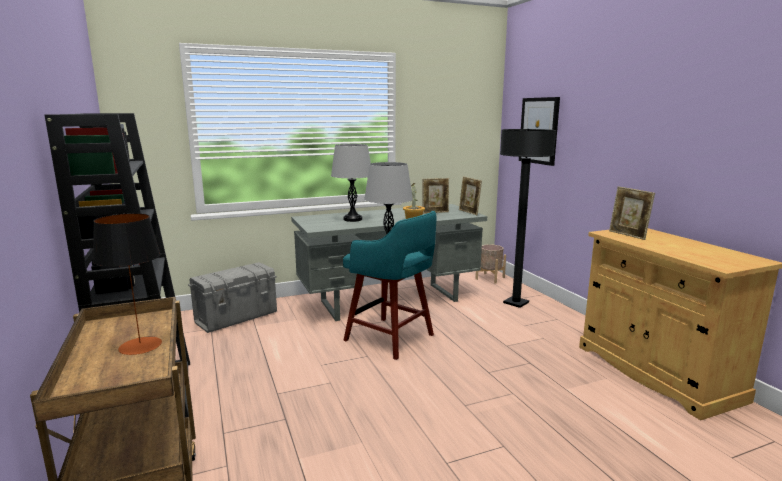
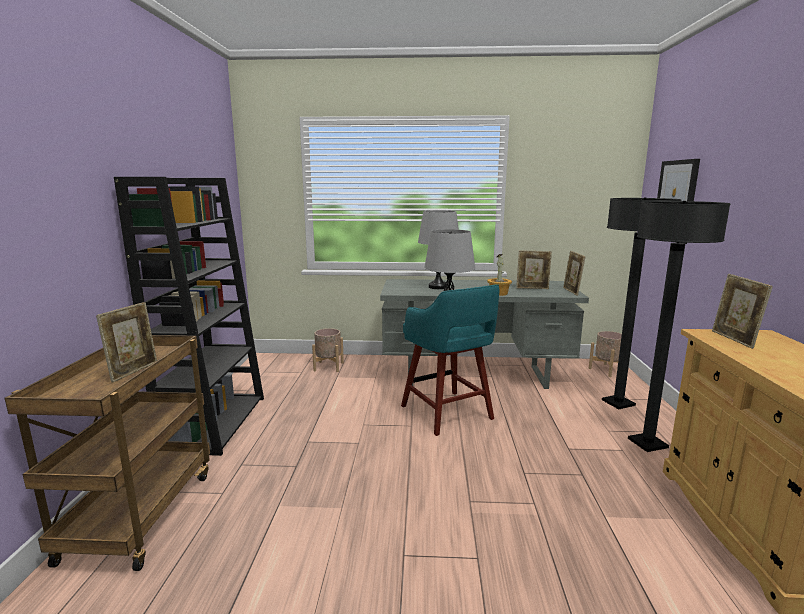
camera: 25 degrees right, 0 degrees up
table lamp [93,213,162,355] -> picture frame [96,302,157,383]
grey storage box [188,262,277,333] -> beige planter [312,328,344,372]
none -> black floor lamp [628,201,731,452]

